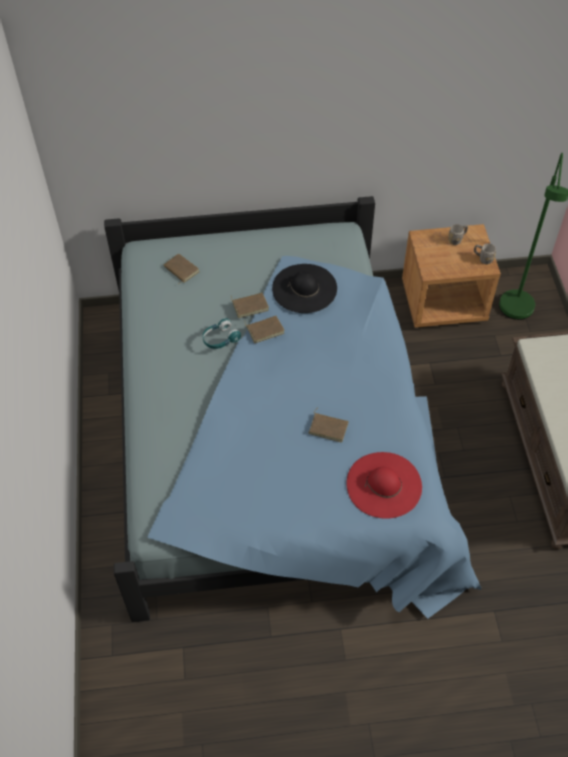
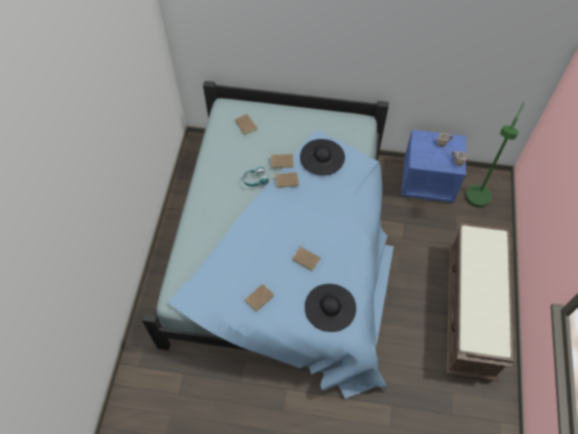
camera: 15 degrees right, 5 degrees up
red hat [347,452,422,519] -> black hat [305,284,356,332]
brown nightstand [402,224,501,328] -> blue nightstand [401,130,466,203]
none -> brown book [243,284,274,312]

